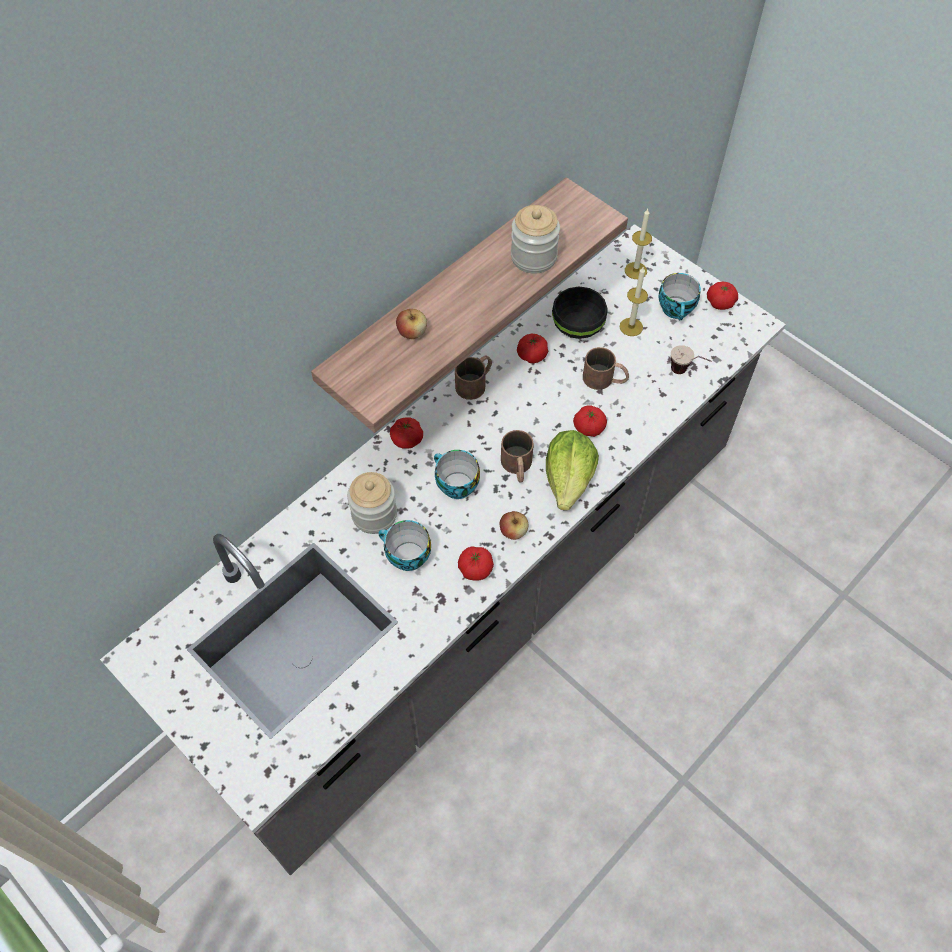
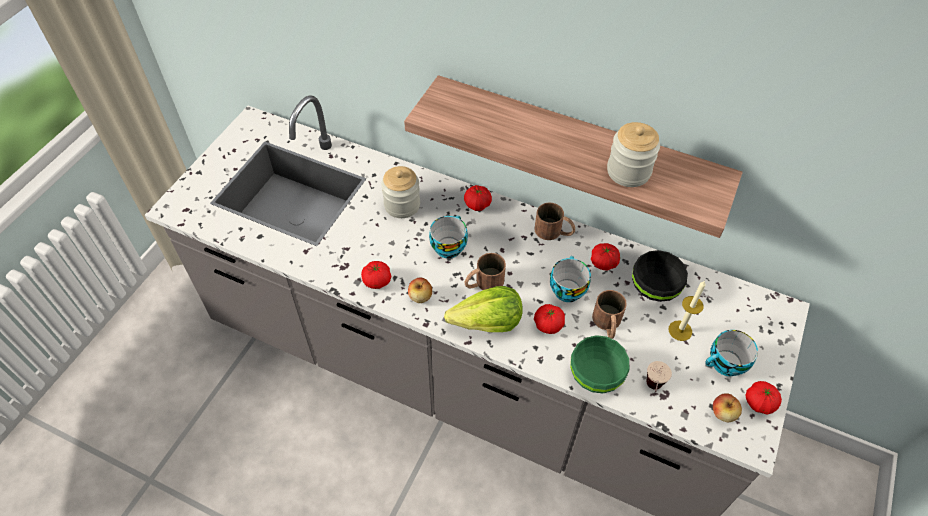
camera: 70 degrees right, 5 degrees down
cup [378,520,431,571] -> cup moved to [550,256,591,302]
apple [396,309,427,339] -> apple moved to [713,393,742,422]
candle [625,209,652,279] -> none
none -> green bowl [570,335,629,393]

